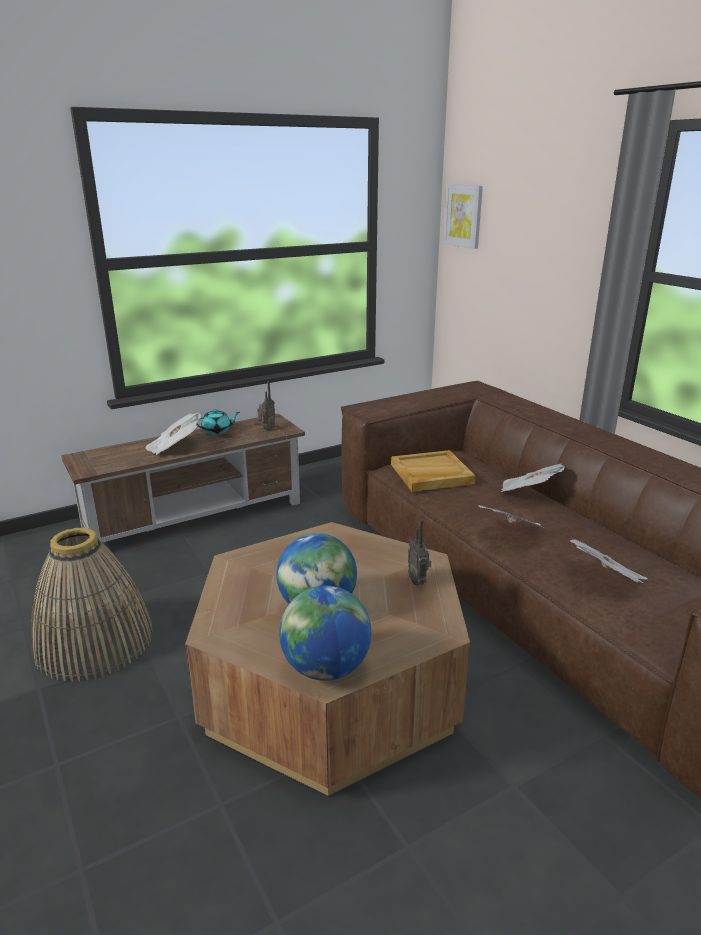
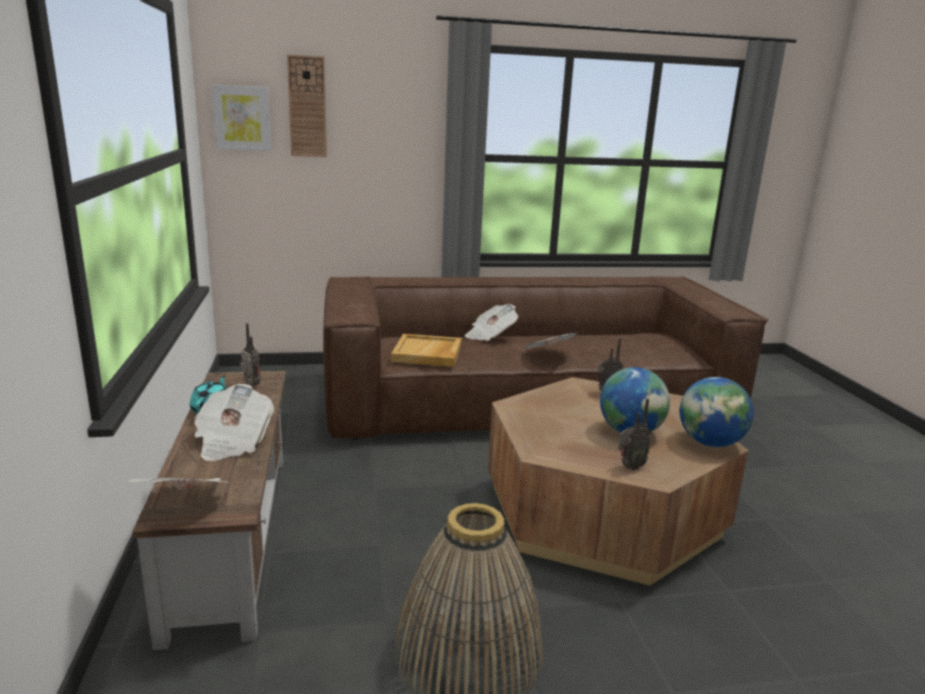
camera: 70 degrees left, 5 degrees down
newspaper [570,539,648,583] -> newspaper moved to [127,478,228,490]
none -> wall clock [287,54,327,157]
none -> radio [618,399,652,470]

